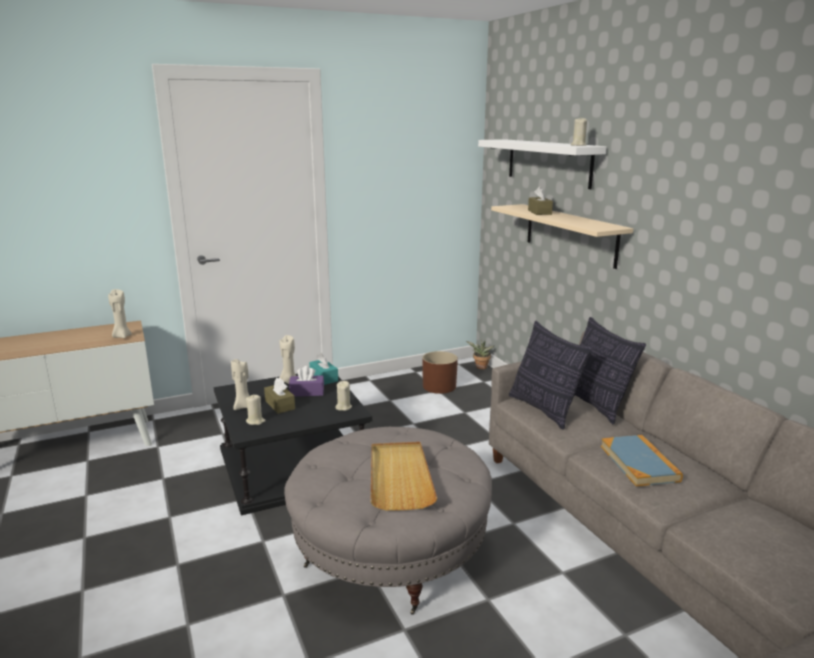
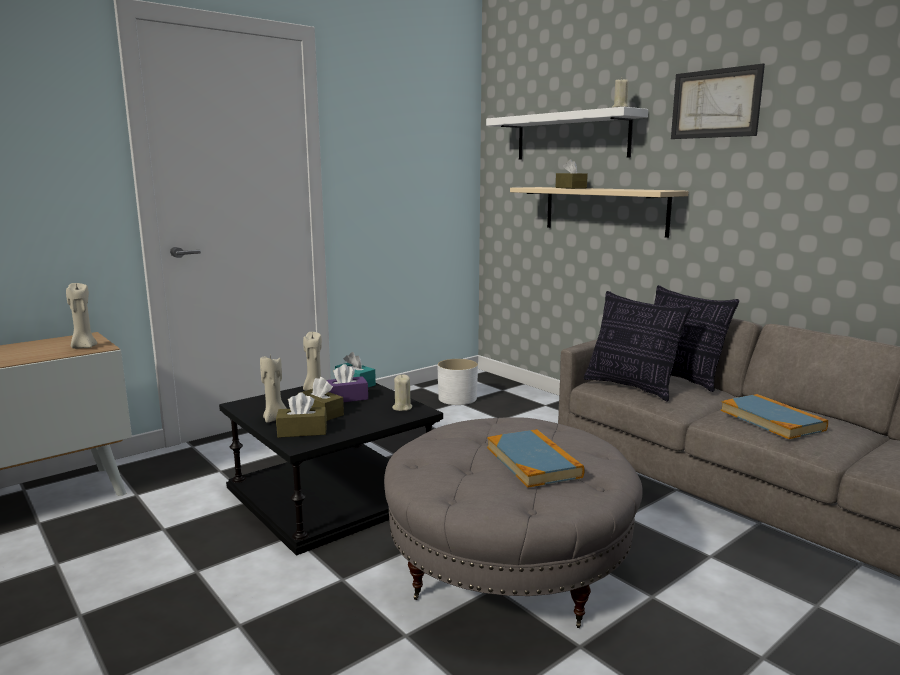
camera: 15 degrees left, 5 degrees down
beige candle [246,395,266,425] -> brown tissue box [276,393,327,438]
beige tray [371,442,437,510] -> book [487,429,584,487]
brown planter [422,351,458,394] -> white planter [438,359,478,405]
potted plant [466,339,494,369] -> none
none -> picture [671,64,765,139]

